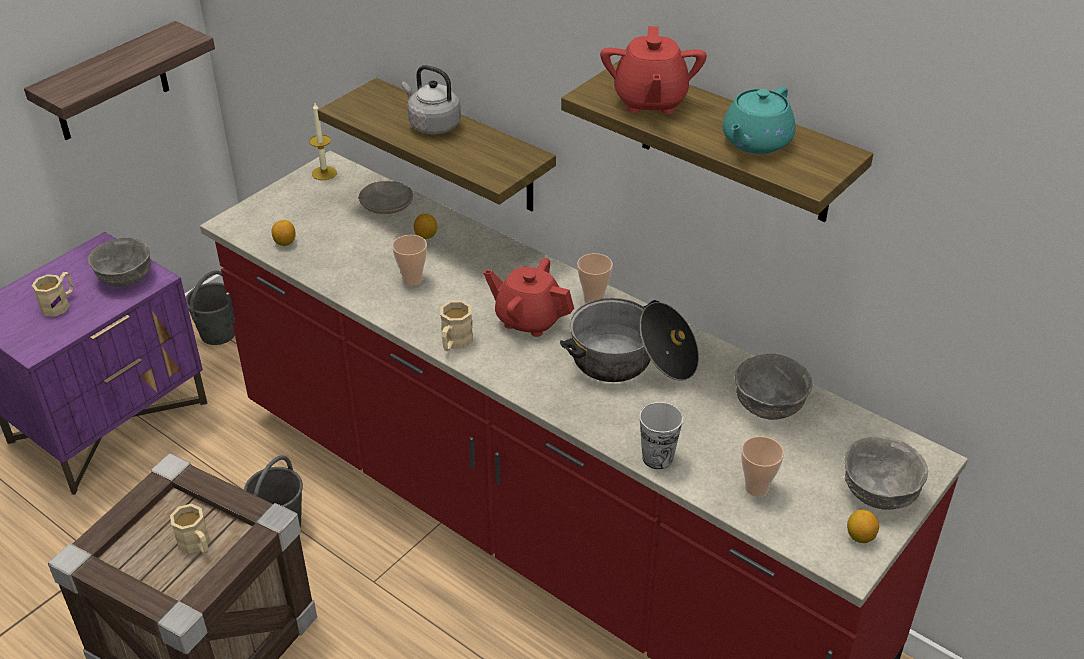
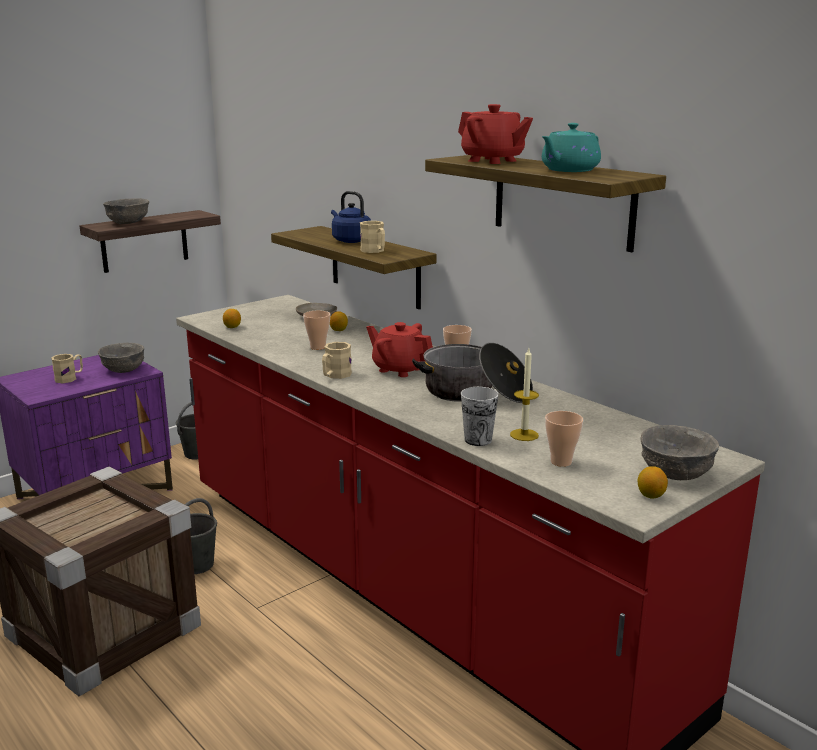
camera: 10 degrees right, 20 degrees down
beige mug [170,504,210,554] -> beige mug moved to [360,221,385,253]
candle [309,103,337,180] -> candle moved to [510,349,539,441]
grey kettle [402,65,461,135] -> blue kettle [331,191,371,243]
red teapot [600,26,707,114] -> red teapot turned 60 degrees counterclockwise [458,104,533,164]
grey bowl [735,354,812,420] -> grey bowl moved to [103,198,149,224]

